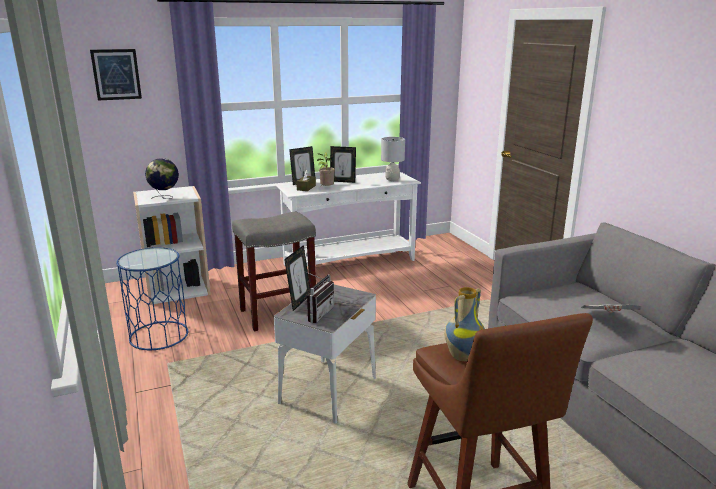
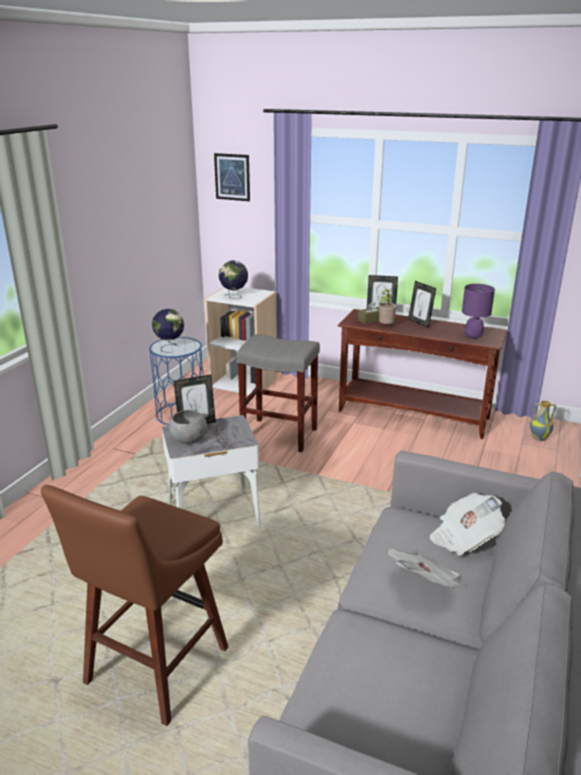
camera: 45 degrees right, 5 degrees up
white console table [276,172,421,266] -> brown console table [338,309,507,439]
radio [304,271,334,323] -> grey bowl [169,410,207,444]
grey table lamp [381,137,405,181] -> purple table lamp [462,284,495,338]
vase [444,287,485,361] -> vase moved to [530,401,556,441]
none -> globe [152,309,184,353]
none -> newspaper [430,493,505,556]

